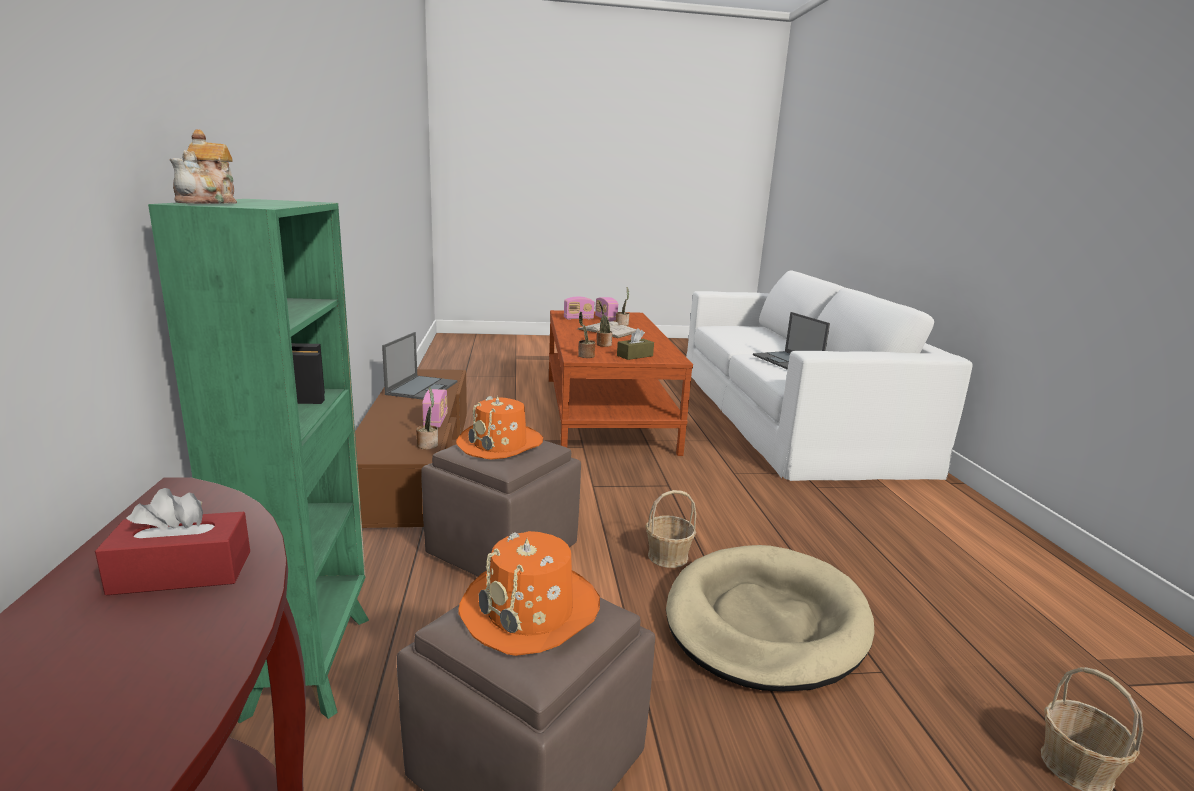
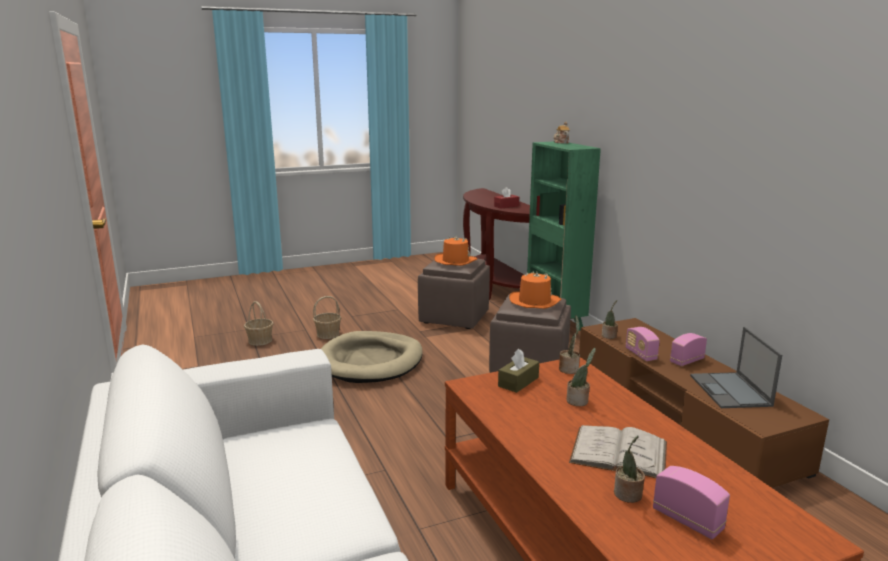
camera: 165 degrees right, 0 degrees up
radio [564,297,594,320] -> radio moved to [670,333,707,366]
basket [646,490,696,568] -> basket moved to [313,296,341,339]
laptop [753,312,830,370] -> none

